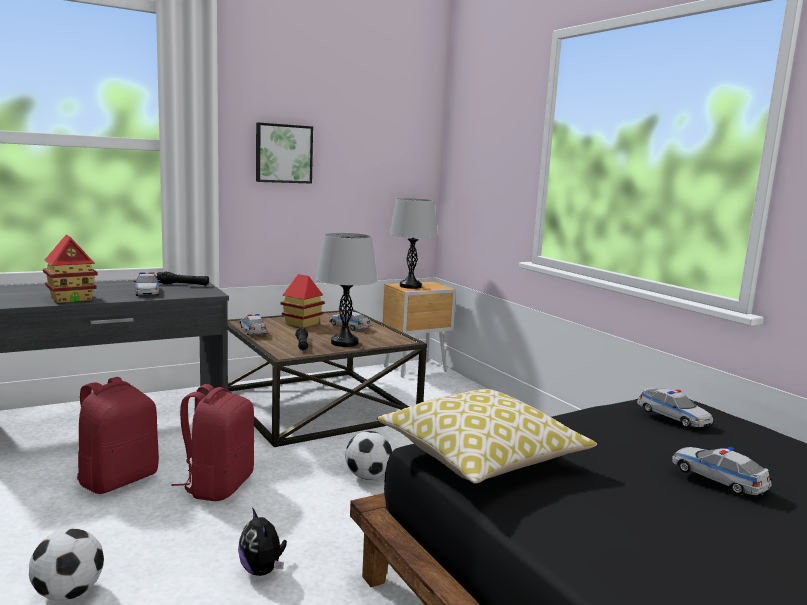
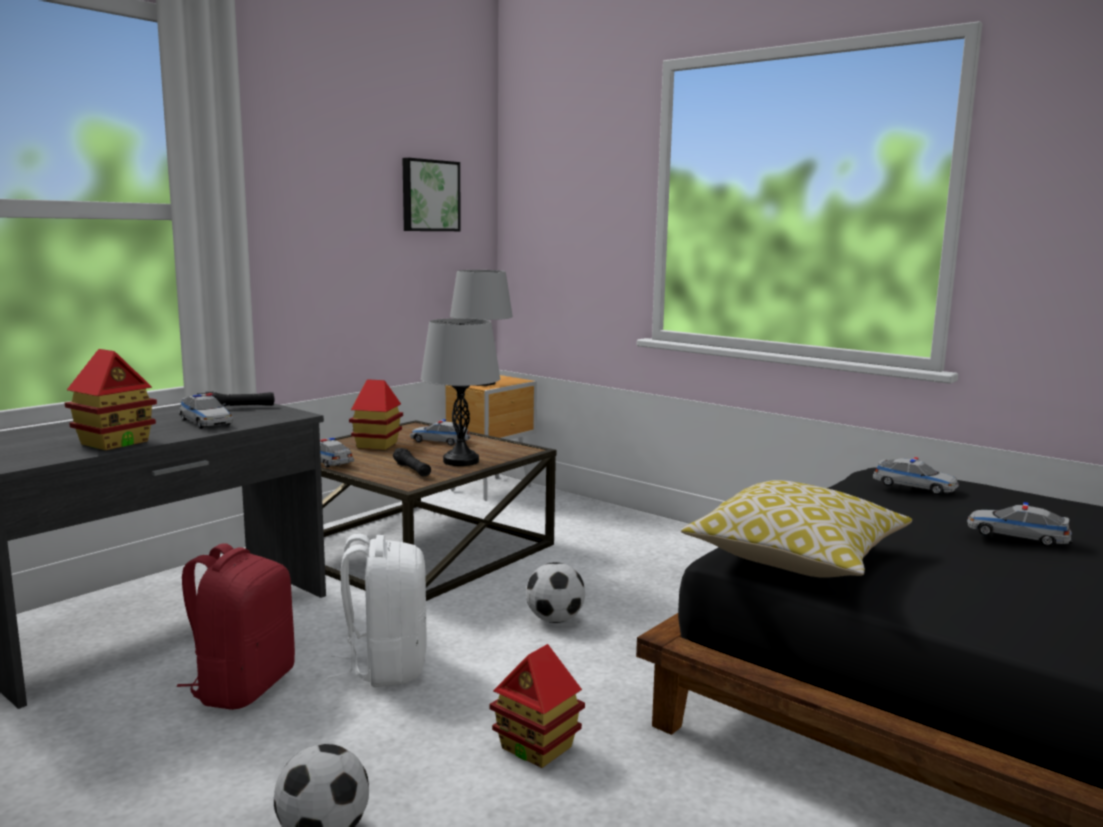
camera: 20 degrees left, 0 degrees up
red backpack [171,384,254,501] -> white backpack [327,534,426,687]
plush toy [238,508,287,576] -> toy house [489,644,585,768]
picture [256,122,313,184] -> picture moved to [402,158,461,231]

